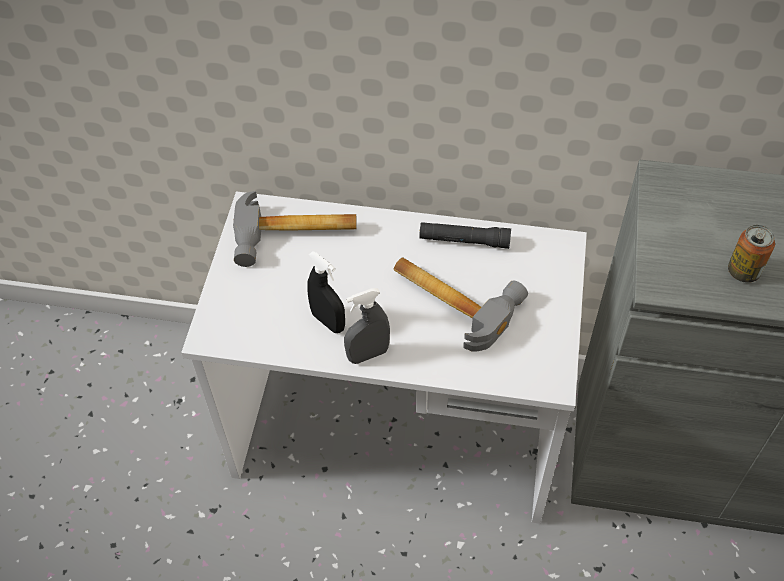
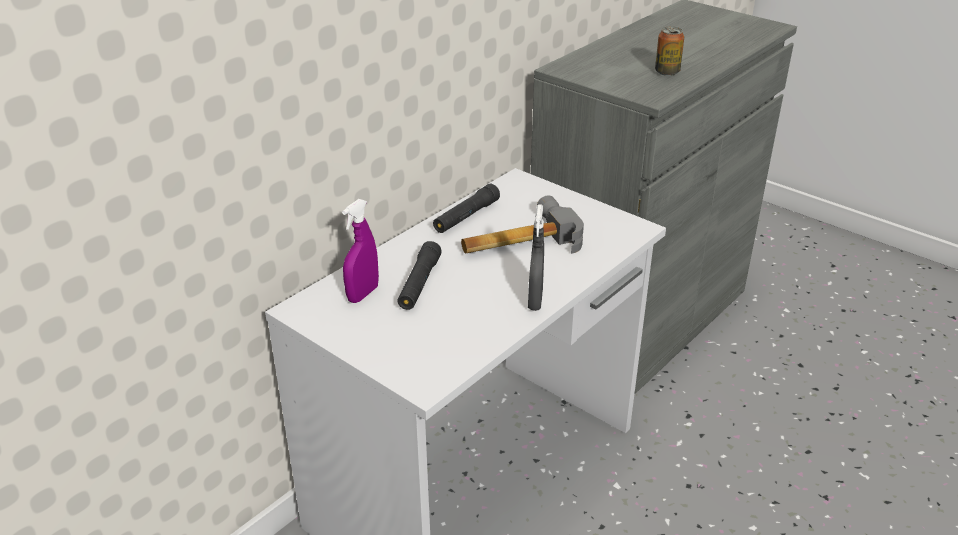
camera: 60 degrees left, 20 degrees down
hammer [233,191,357,267] -> purple spray bottle [342,199,379,303]
black spray bottle [307,251,345,333] -> none
none -> black flashlight [397,241,442,310]

